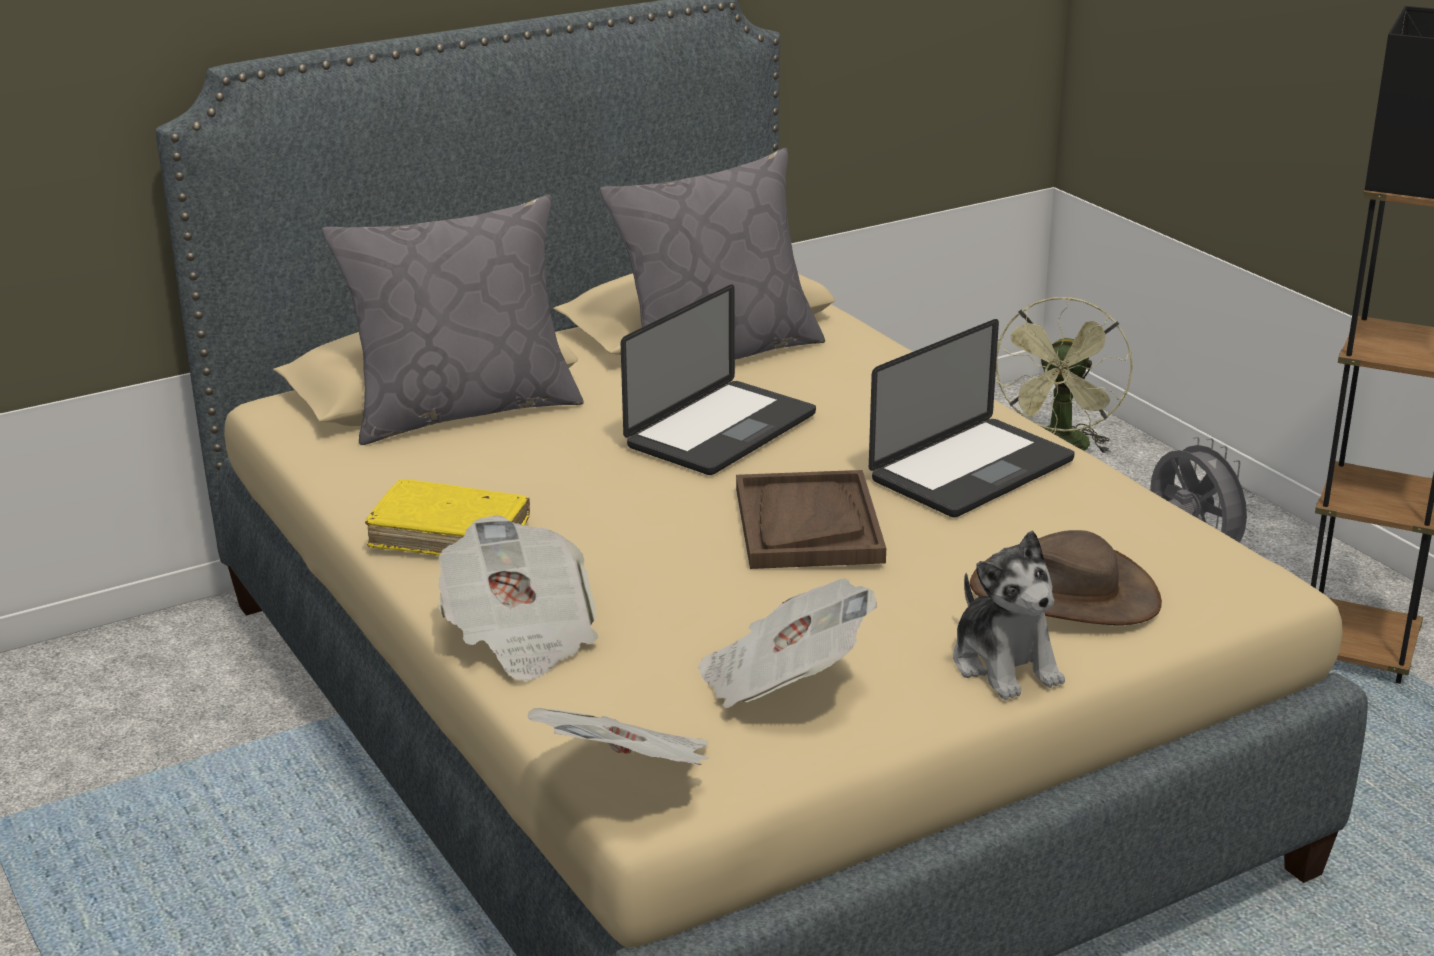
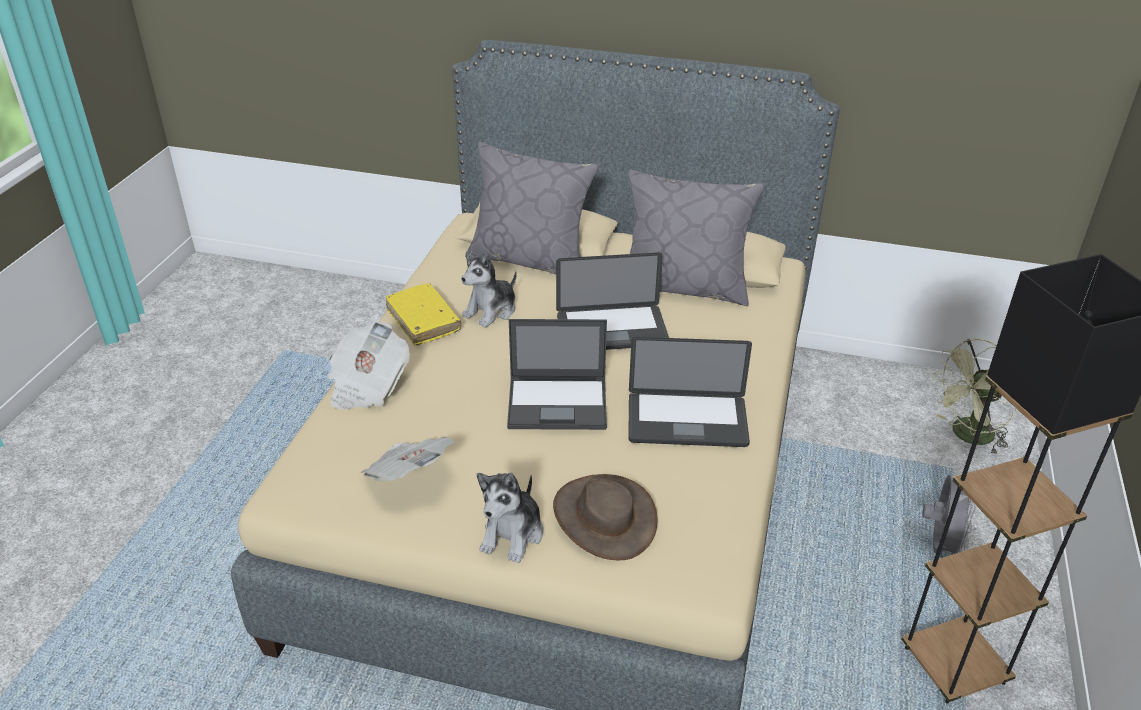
camera: 45 degrees right, 10 degrees up
newspaper [527,708,709,765] -> none
brown tray [736,470,886,569] -> laptop [507,319,607,430]
none -> plush toy [461,252,517,328]

